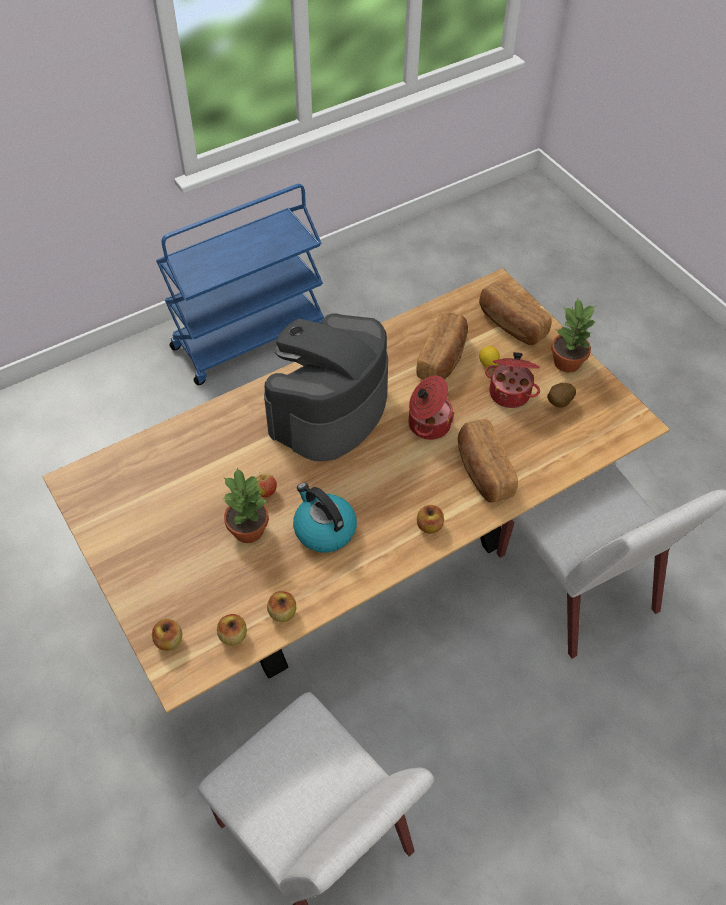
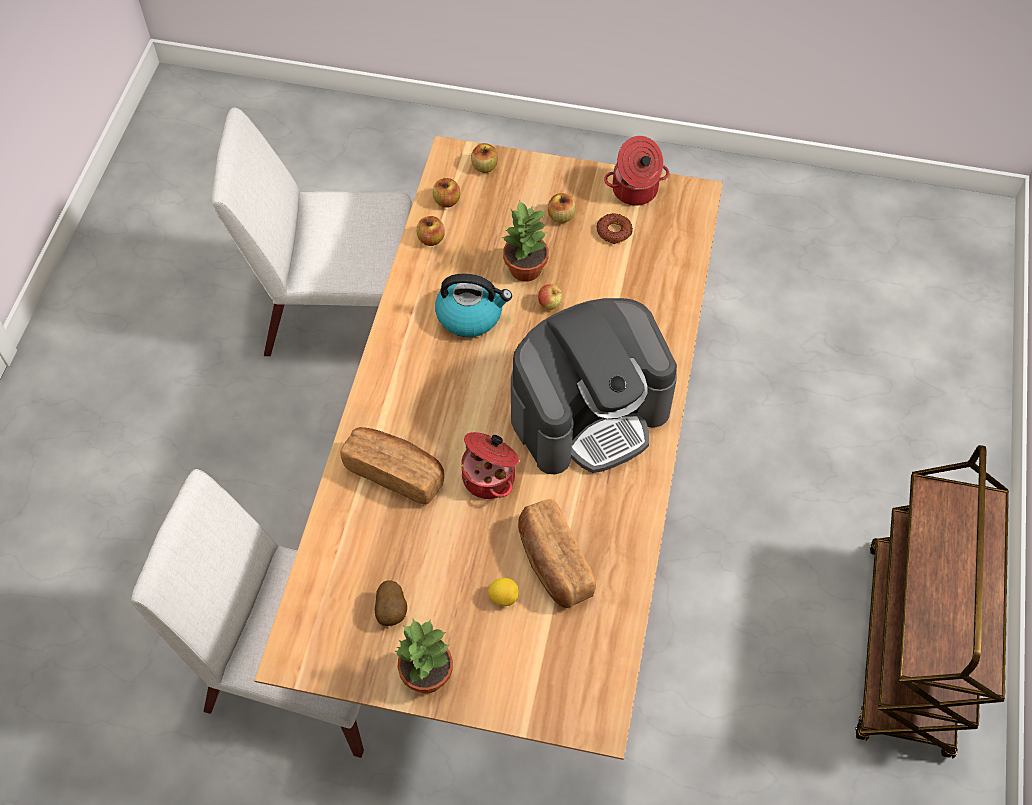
camera: 135 degrees right, 5 degrees up
blue cart [156,184,324,385] -> brown cart [855,445,1009,758]
coffee machine [264,313,388,461] -> coffee machine turned 75 degrees clockwise [511,298,677,475]
apple [417,505,444,534] -> apple moved to [548,193,575,223]
bread [479,280,552,345] -> none
cooking pot [485,352,540,408] -> cooking pot moved to [604,136,669,206]
none -> donut [597,213,633,244]

